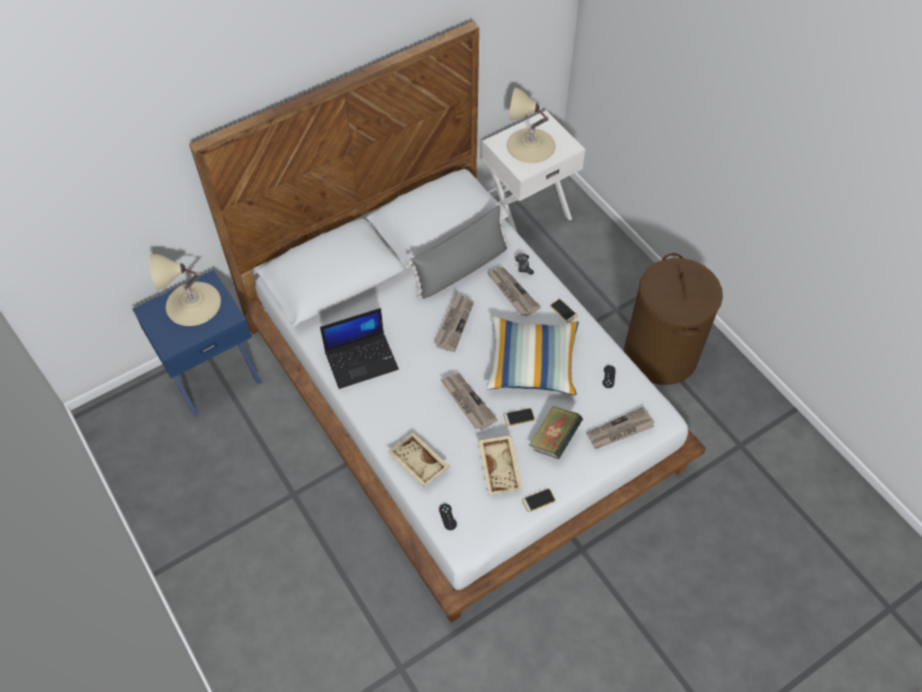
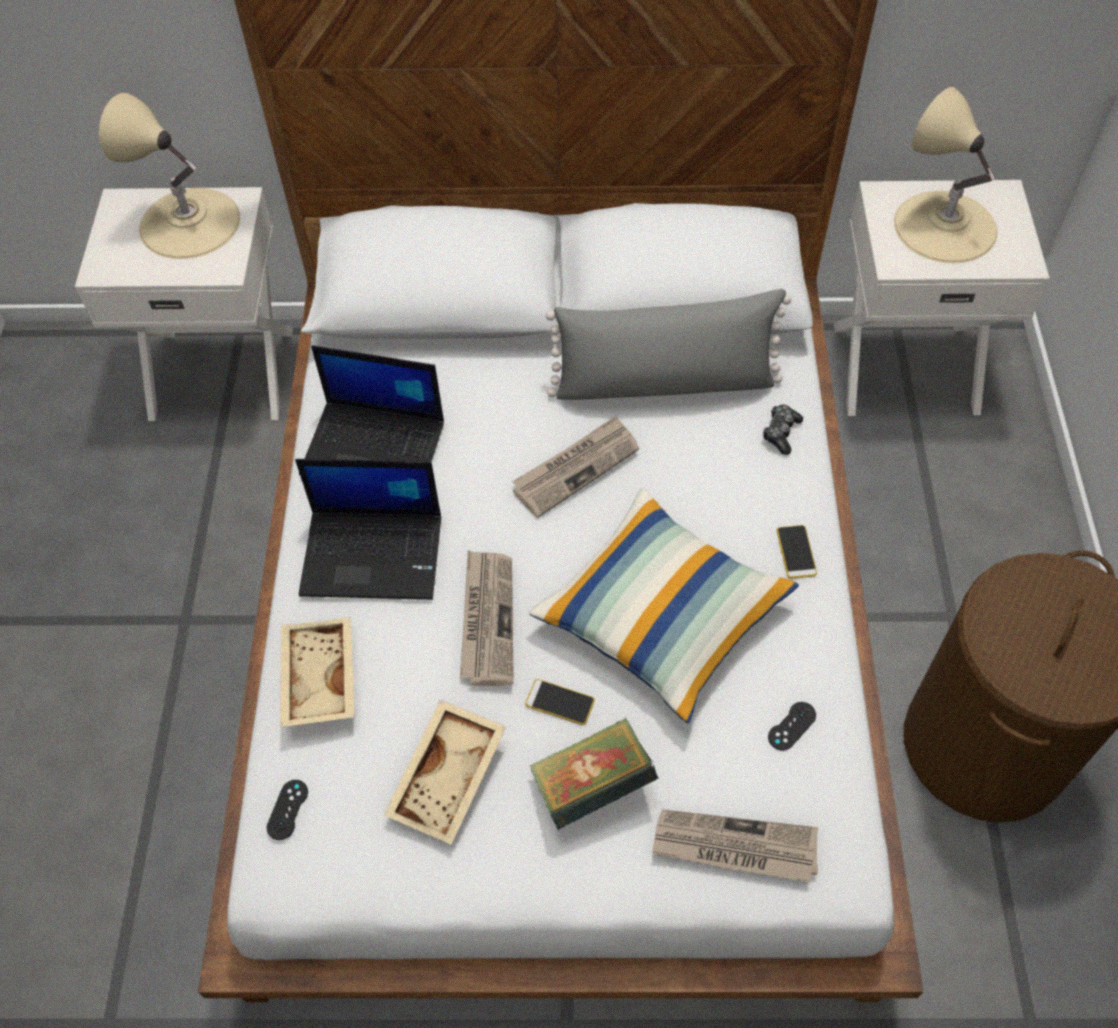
camera: 35 degrees right, 0 degrees up
blue nightstand [133,270,262,417] -> white nightstand [75,187,293,421]
newspaper [487,267,541,316] -> none
phone [522,489,555,512] -> none
none -> laptop [295,459,441,600]

